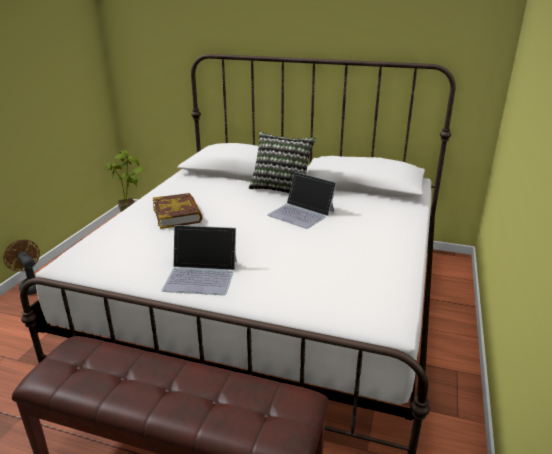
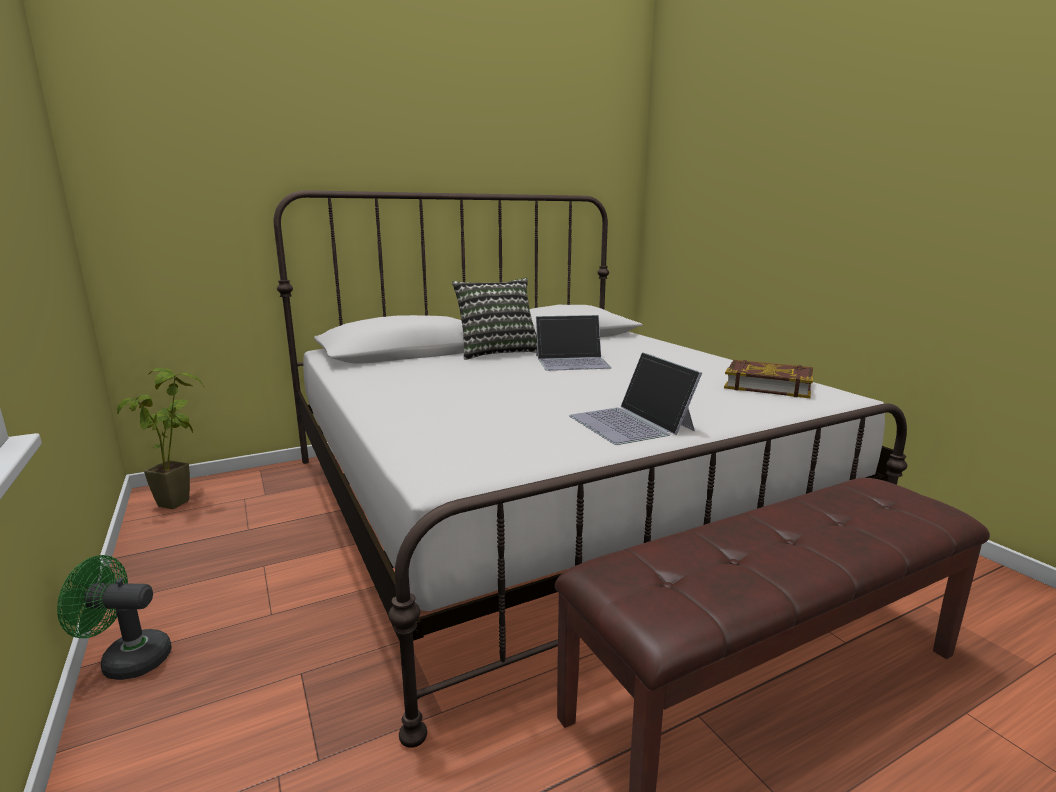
camera: 45 degrees left, 10 degrees down
brown fan [3,240,40,295] -> green fan [57,555,172,680]
book [153,193,203,229] -> book moved to [724,360,813,398]
laptop [161,225,237,295] -> laptop turned 105 degrees clockwise [569,352,702,445]

